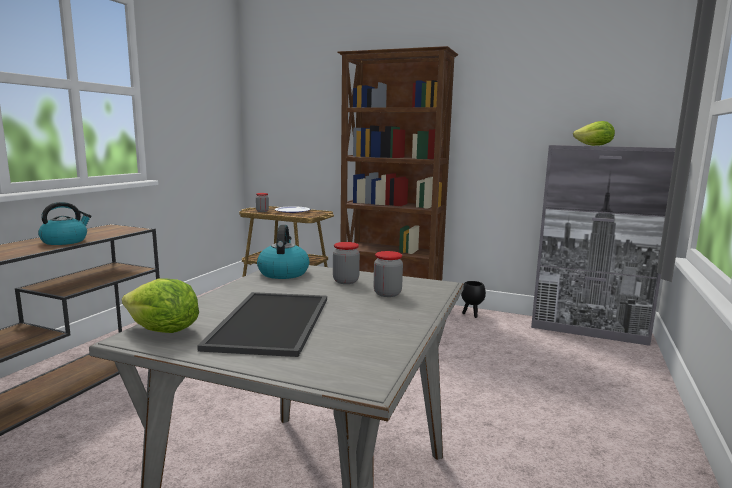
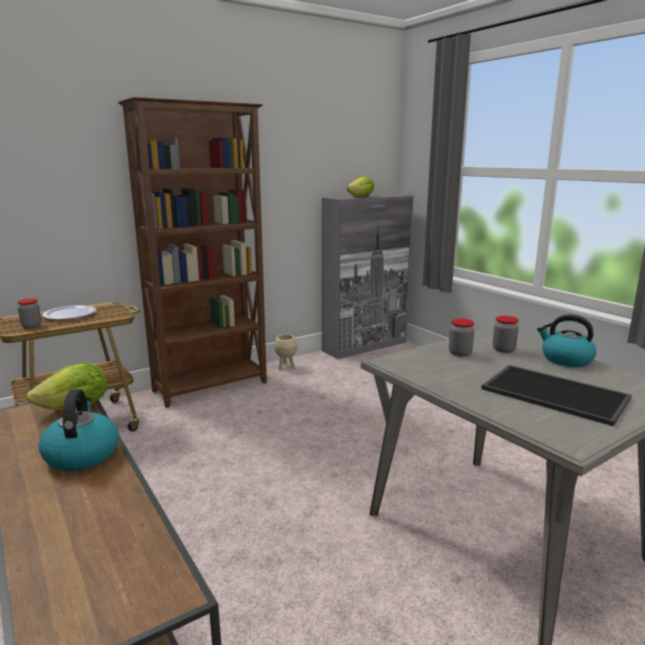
camera: 55 degrees left, 5 degrees up
lettuce [122,278,199,333] -> lettuce moved to [26,363,107,410]
kettle [257,225,309,279] -> kettle moved to [537,314,596,367]
black planter [461,281,486,318] -> beige planter [274,334,297,369]

